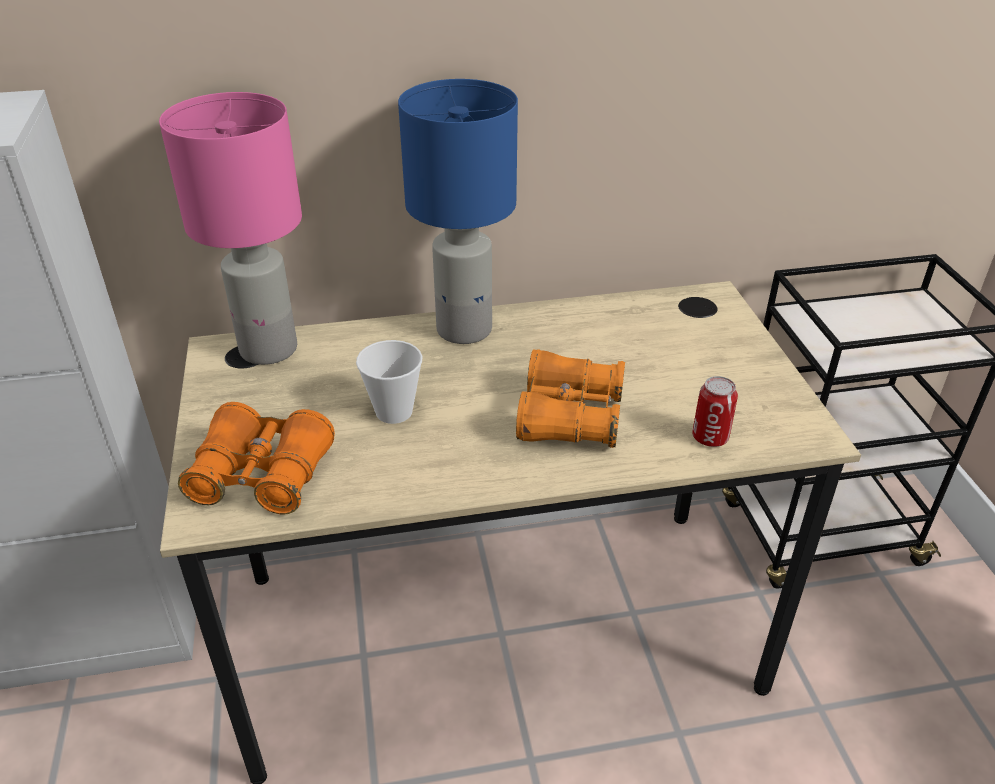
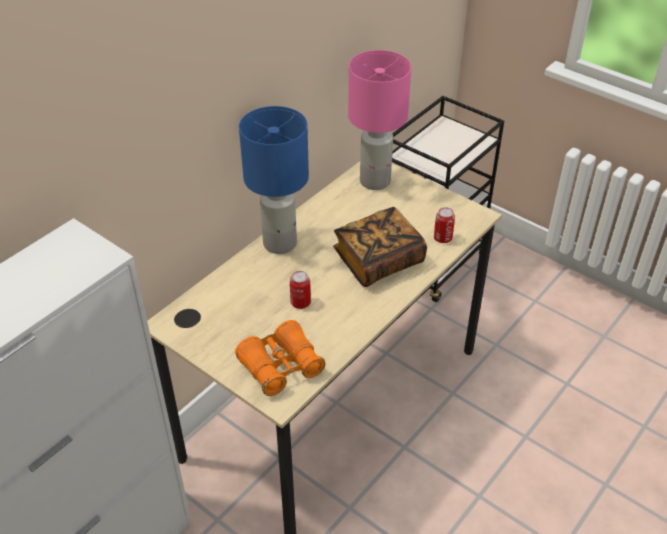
camera: 40 degrees left, 5 degrees up
pink table lamp [159,92,302,365] -> pink table lamp moved to [348,50,411,190]
cup [356,340,422,424] -> can [290,271,311,309]
orange binoculars [516,349,625,448] -> book [333,207,427,287]

